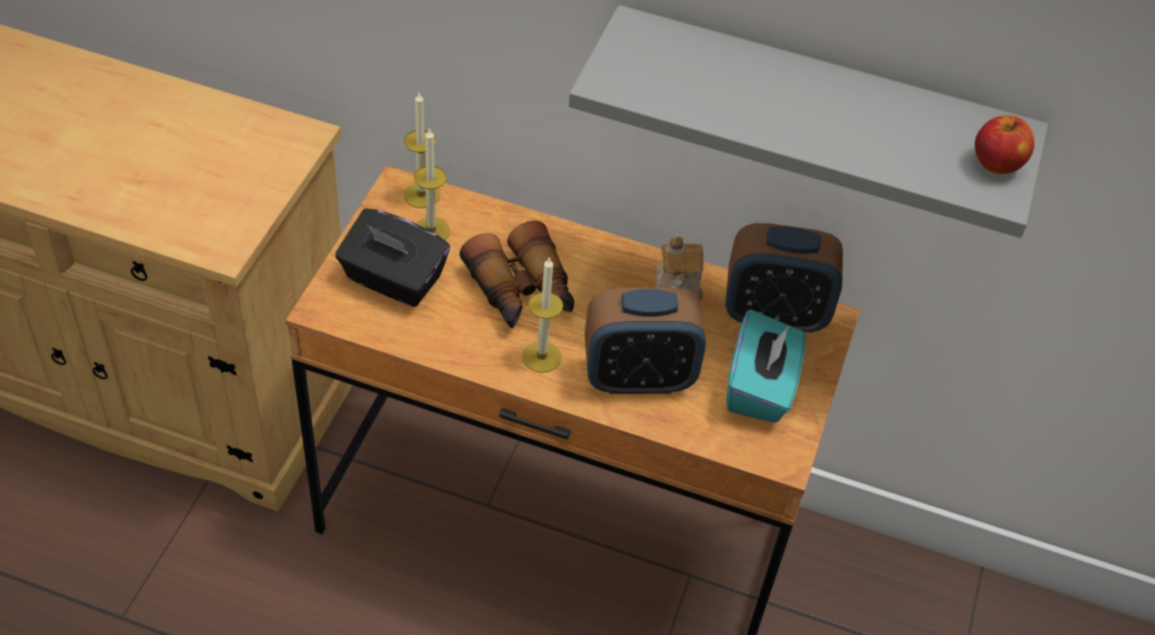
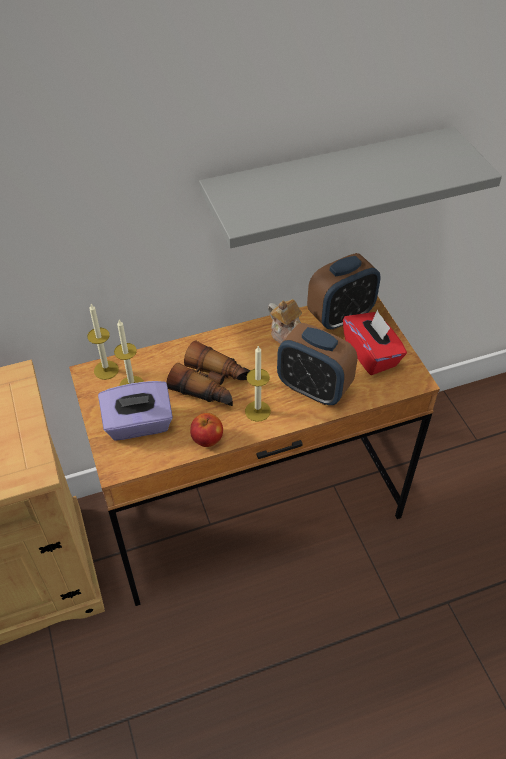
camera: 35 degrees left, 0 degrees up
black tissue box [335,208,450,307] -> purple tissue box [98,381,173,441]
alarm clock [585,288,706,394] -> alarm clock turned 75 degrees clockwise [277,323,358,405]
turquoise tissue box [726,309,806,423] -> red tissue box [343,309,407,375]
apple [975,115,1035,174] -> apple moved to [190,413,223,447]

